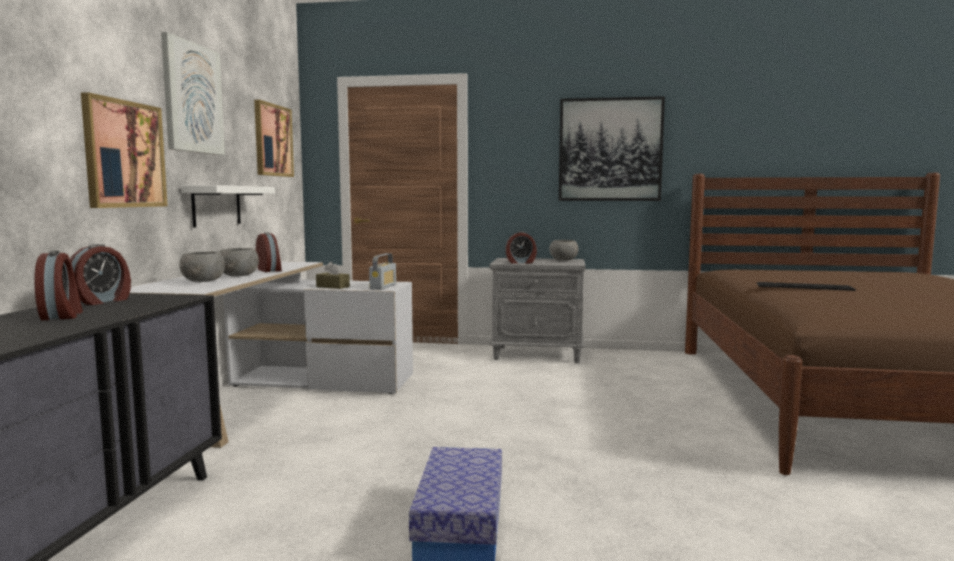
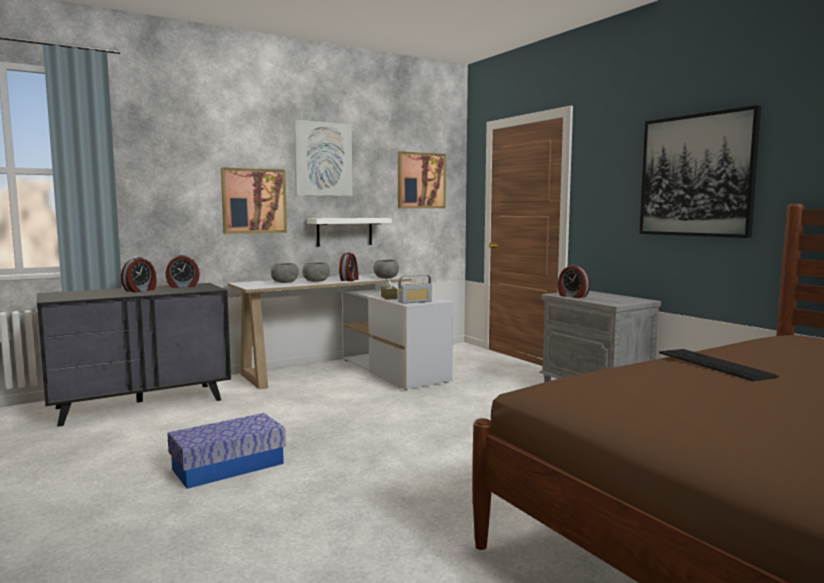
camera: 50 degrees right, 0 degrees up
grey bowl [550,240,578,261] -> grey bowl moved to [373,260,399,279]

